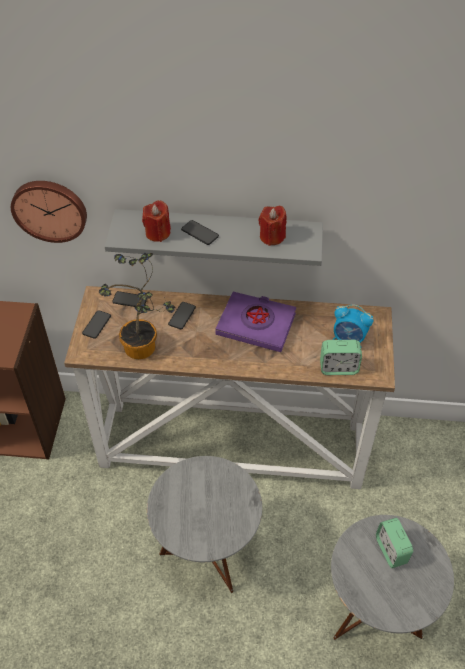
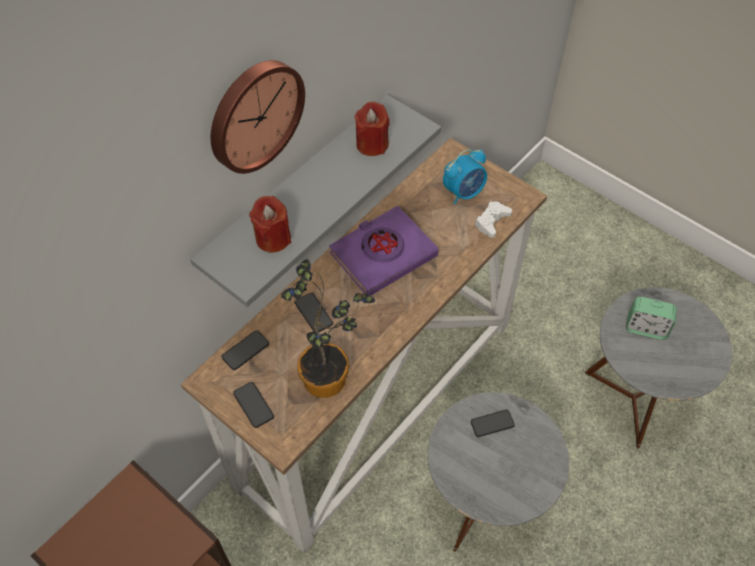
camera: 55 degrees left, 5 degrees up
wall clock [11,181,87,243] -> wall clock moved to [211,60,305,174]
phone [181,220,219,245] -> phone moved to [471,410,515,437]
alarm clock [320,340,362,375] -> white game controller [475,201,512,238]

